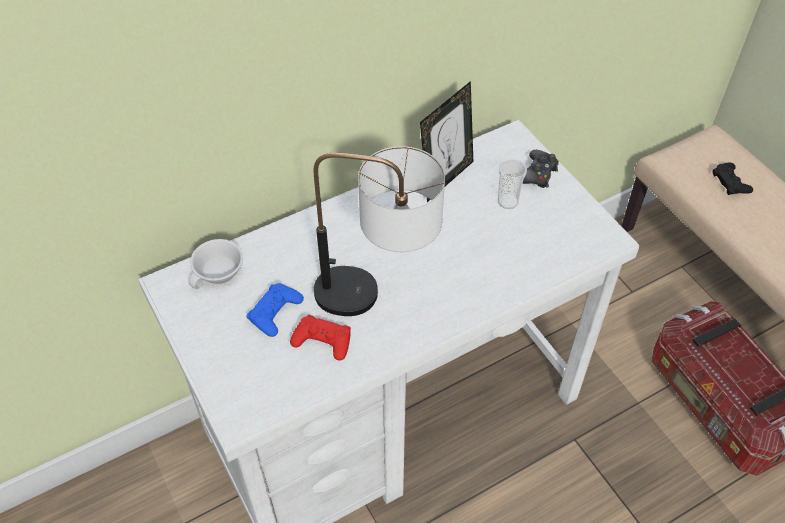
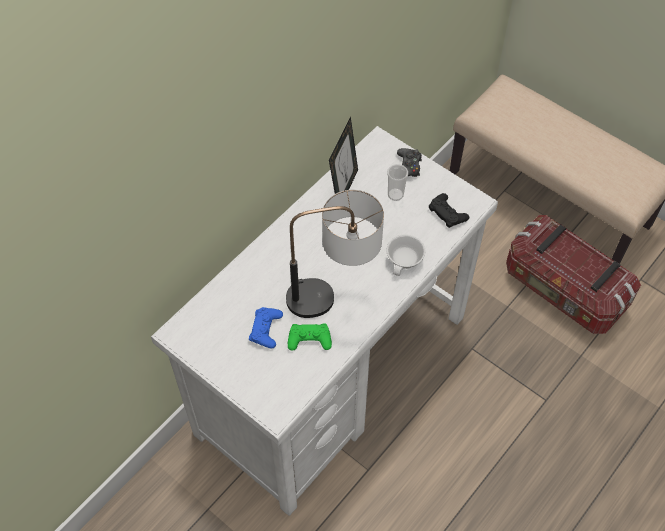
camera: 20 degrees left, 5 degrees up
white cup [188,239,243,289] -> white cup moved to [387,234,425,276]
red game controller [290,315,351,360] -> green game controller [288,323,332,351]
black game controller [713,163,753,195] -> black game controller moved to [428,193,469,228]

